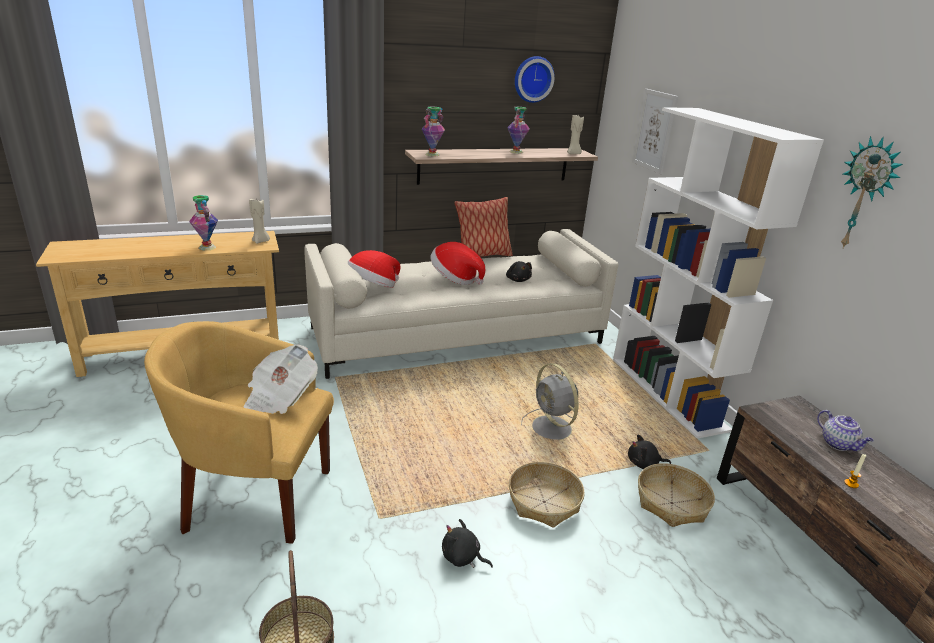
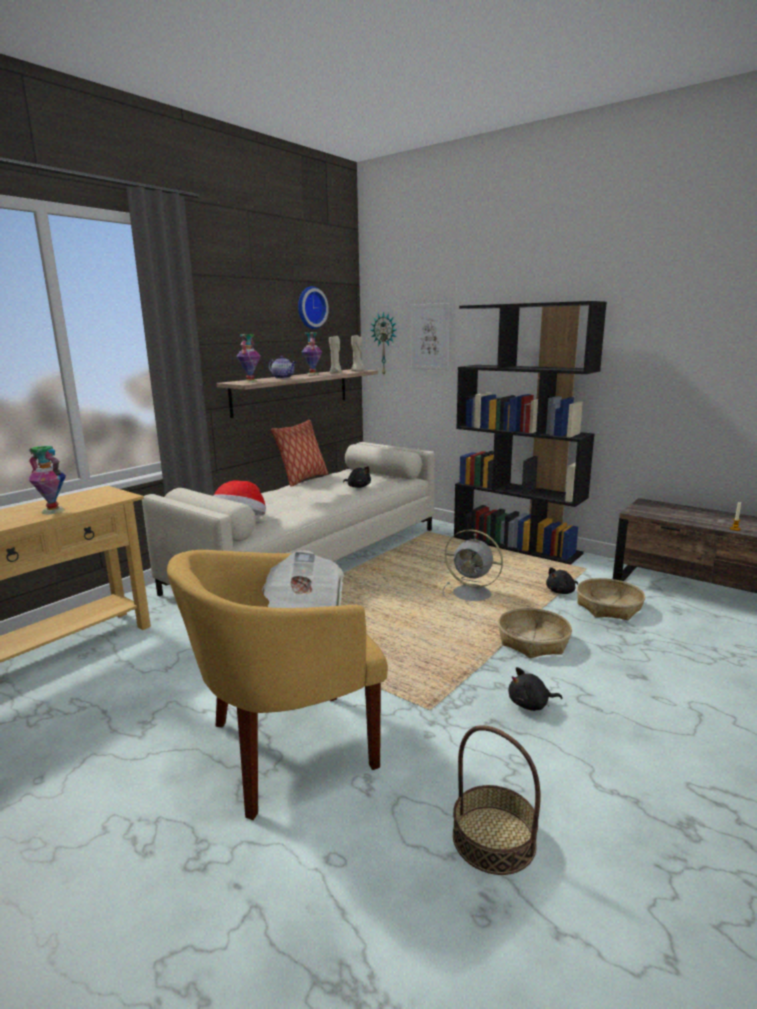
camera: 30 degrees left, 10 degrees down
beige candle [249,199,270,244] -> beige candle moved to [329,336,342,374]
hat [431,242,485,285] -> none
white bookcase [613,107,824,439] -> black bookcase [454,301,607,565]
teapot [817,410,874,451] -> teapot moved to [268,356,296,378]
wall clock [841,136,903,249] -> wall clock moved to [371,312,397,374]

